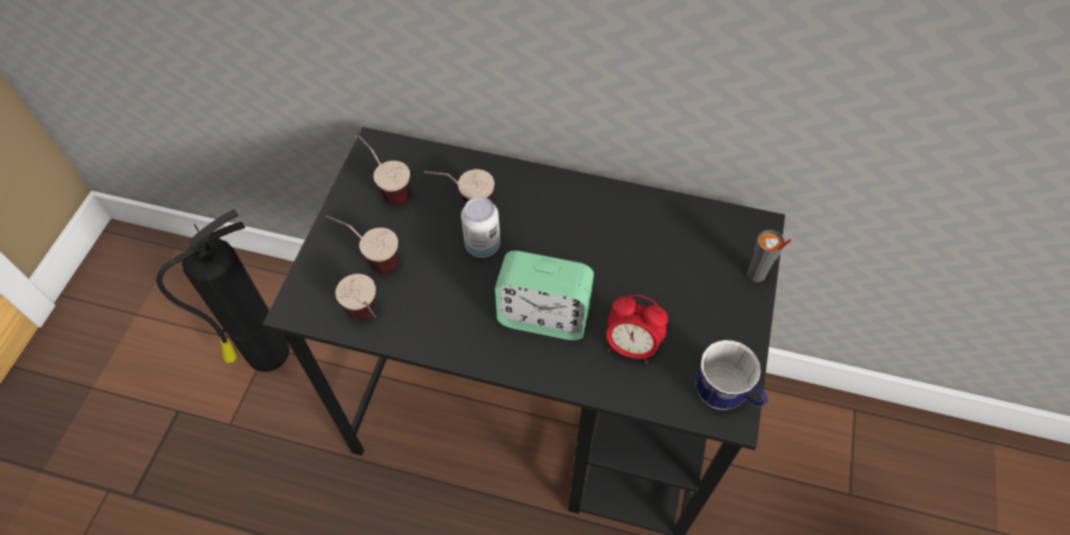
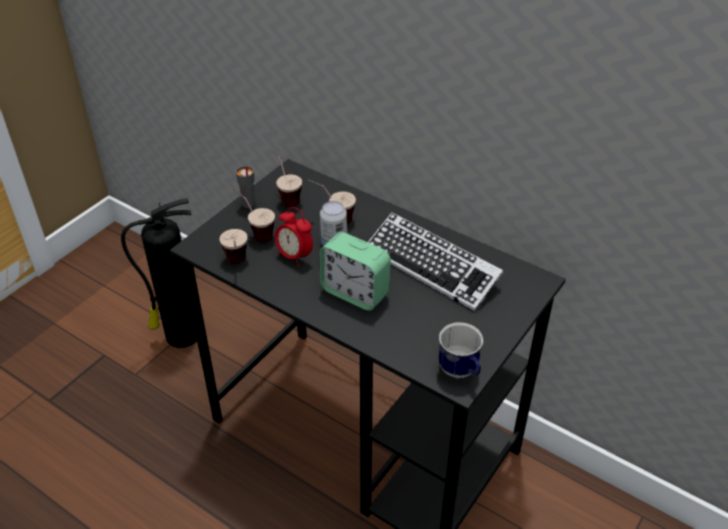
camera: 20 degrees right, 15 degrees down
alarm clock [606,295,668,364] -> alarm clock moved to [275,207,313,267]
grey cup [747,230,791,282] -> grey cup moved to [236,166,255,208]
none -> keyboard [368,212,503,312]

